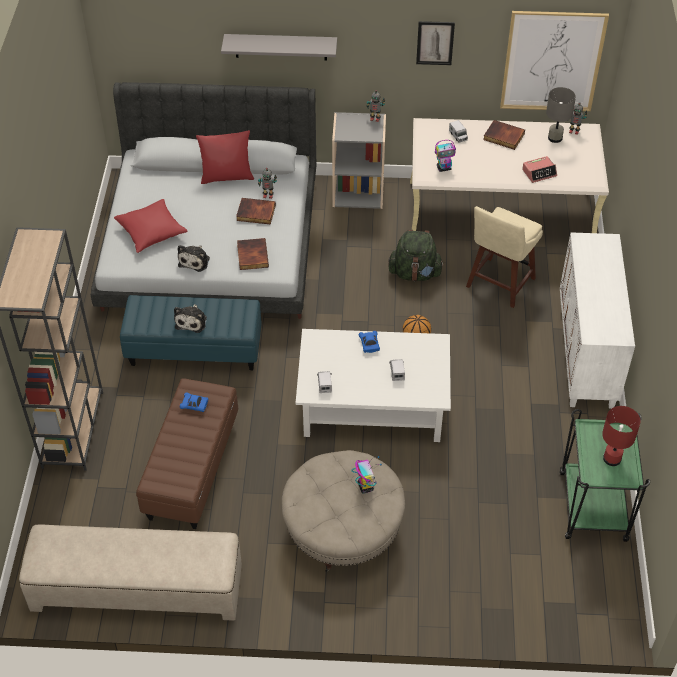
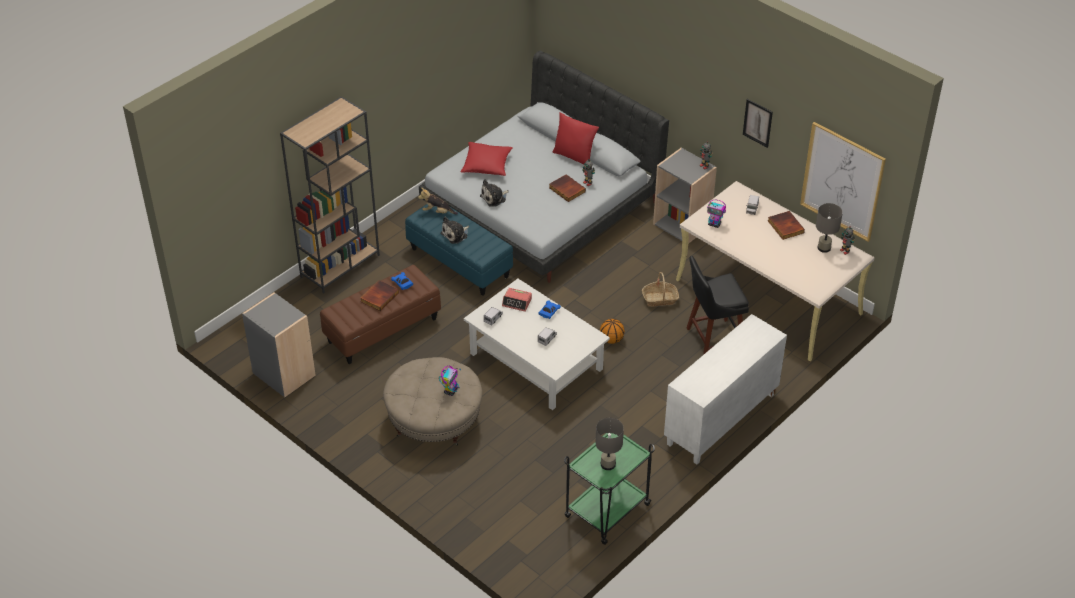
camera: 40 degrees right, 5 degrees down
beige bench [19,525,242,621] -> grey bookcase [242,292,316,398]
grey shelf [221,34,337,60] -> none
book [237,238,269,270] -> book moved to [360,280,399,311]
green backpack [388,230,444,281] -> basket [642,272,679,307]
beige chair [466,206,543,308] -> black chair [687,256,749,355]
alarm clock [522,156,557,183] -> alarm clock moved to [502,288,532,312]
red table lamp [602,406,640,466] -> grey table lamp [596,418,624,470]
none -> plush toy [418,188,458,215]

